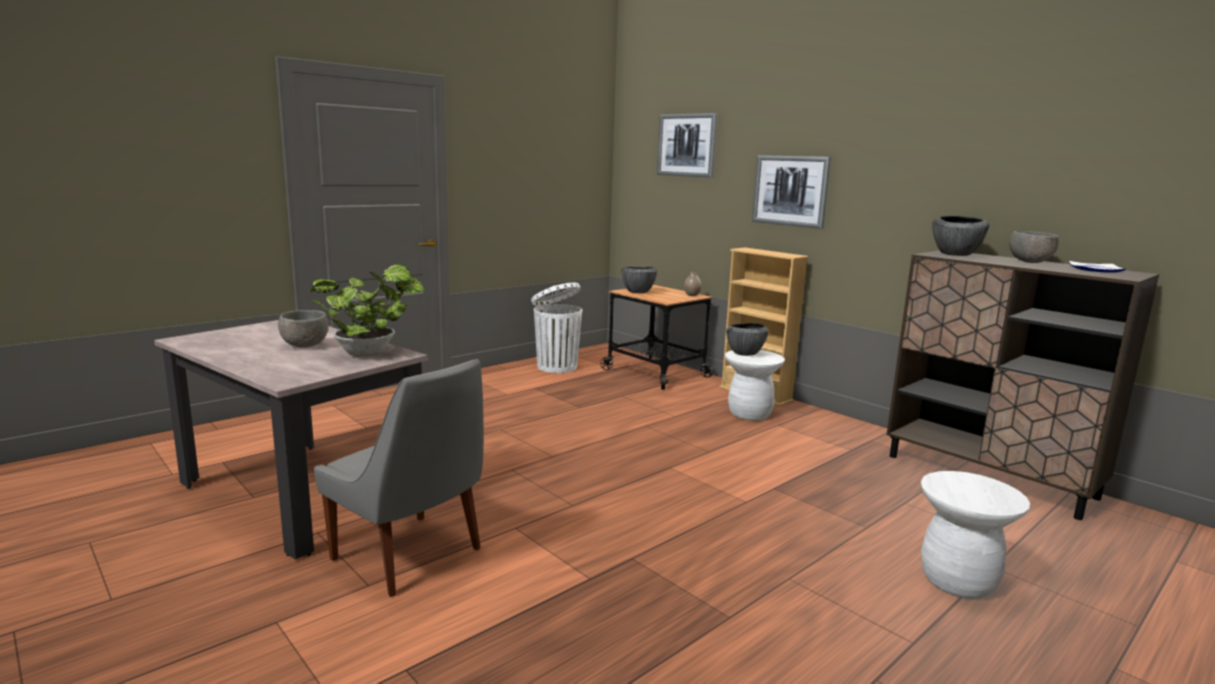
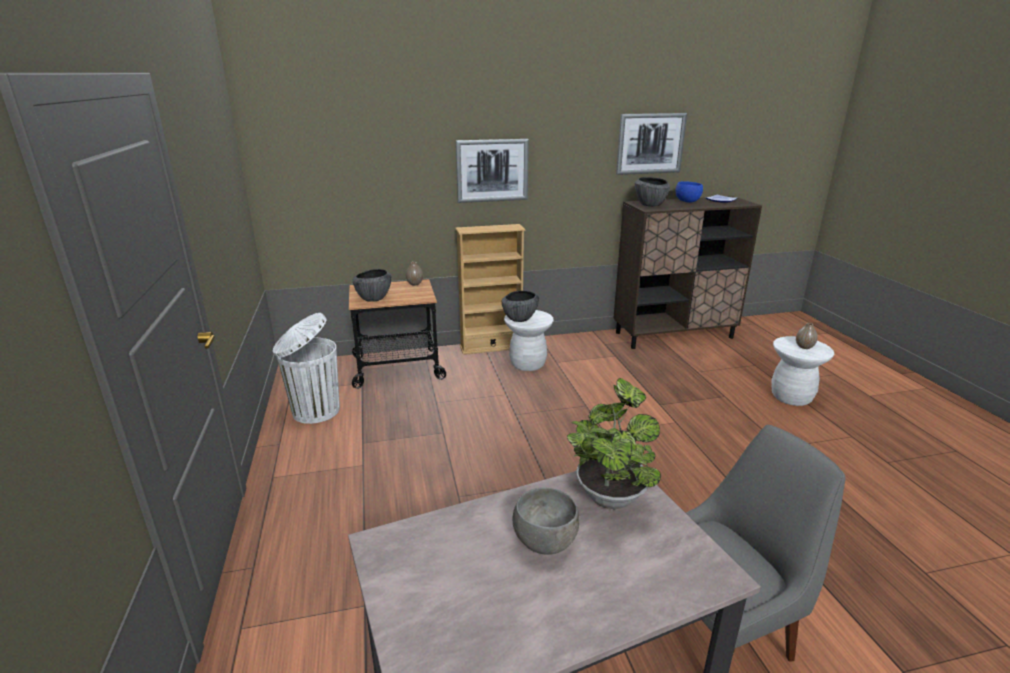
camera: 60 degrees left, 10 degrees up
picture [657,113,717,178] -> picture moved to [616,113,687,175]
grey bowl [1009,231,1059,263] -> blue bowl [676,181,703,203]
none -> vase [796,323,818,349]

